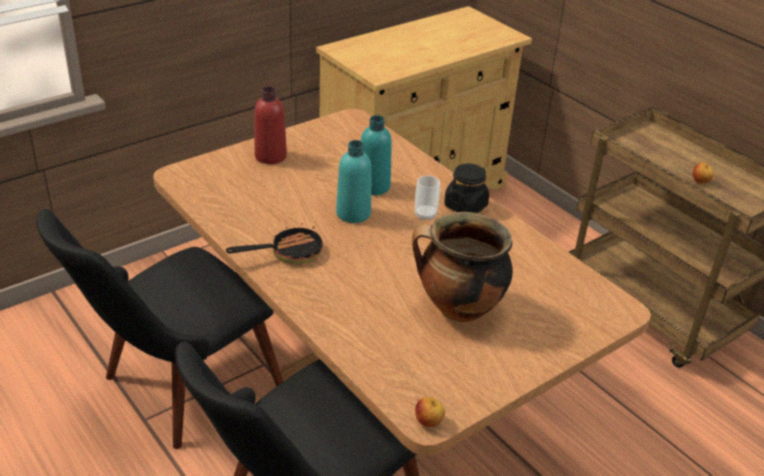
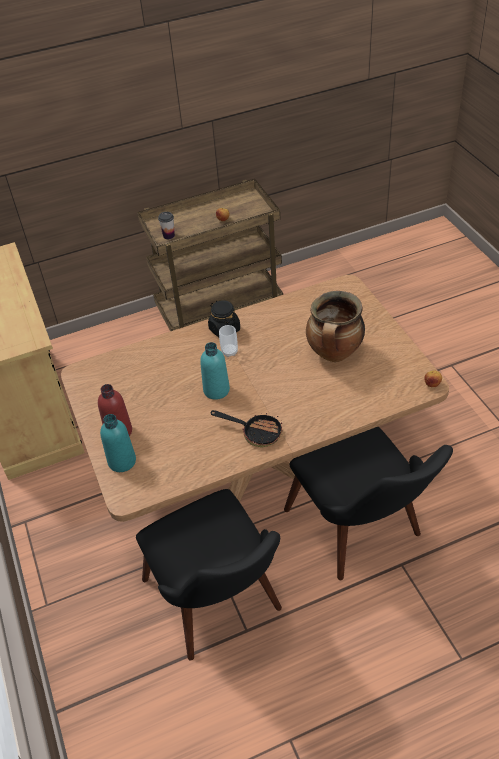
camera: 70 degrees left, 10 degrees up
frying pan [226,223,323,265] -> frying pan turned 120 degrees clockwise [210,410,282,447]
turquoise bottle [361,115,392,195] -> turquoise bottle moved to [100,414,136,472]
none -> cup [158,212,175,239]

